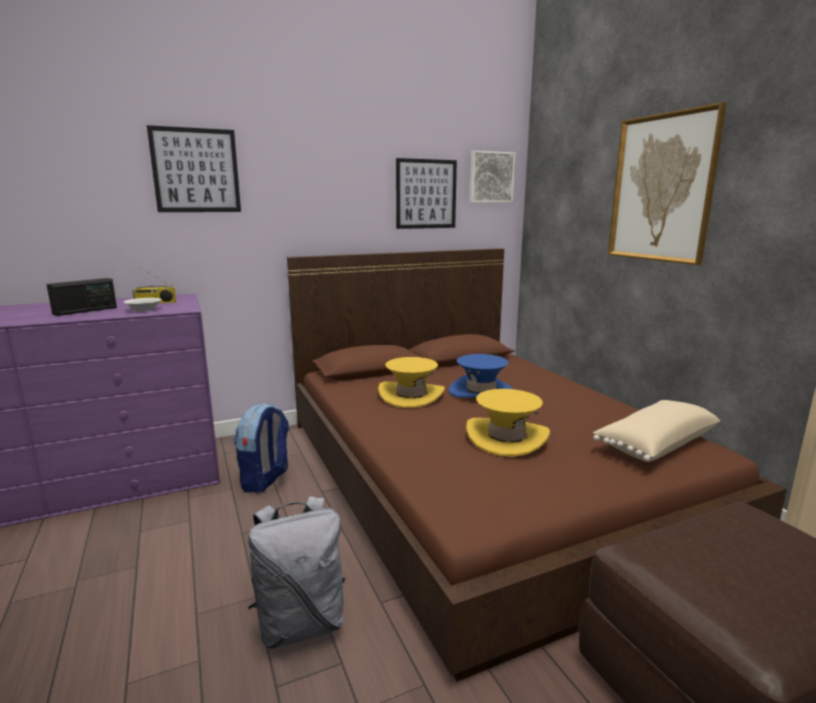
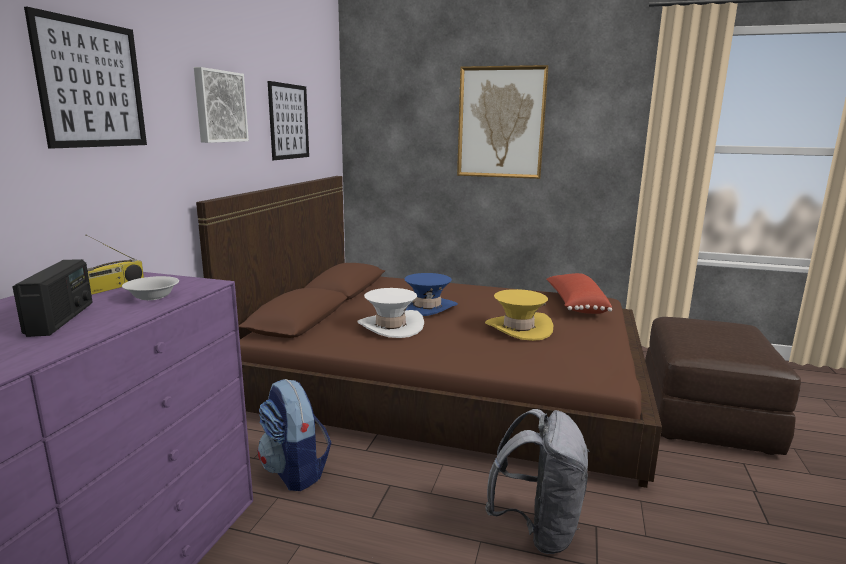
camera: 50 degrees left, 0 degrees up
yellow hat [378,357,445,408] -> white hat [357,288,424,338]
picture [469,151,515,203] -> picture moved to [194,67,249,143]
beige pillow [593,400,720,462] -> red pillow [547,273,612,314]

